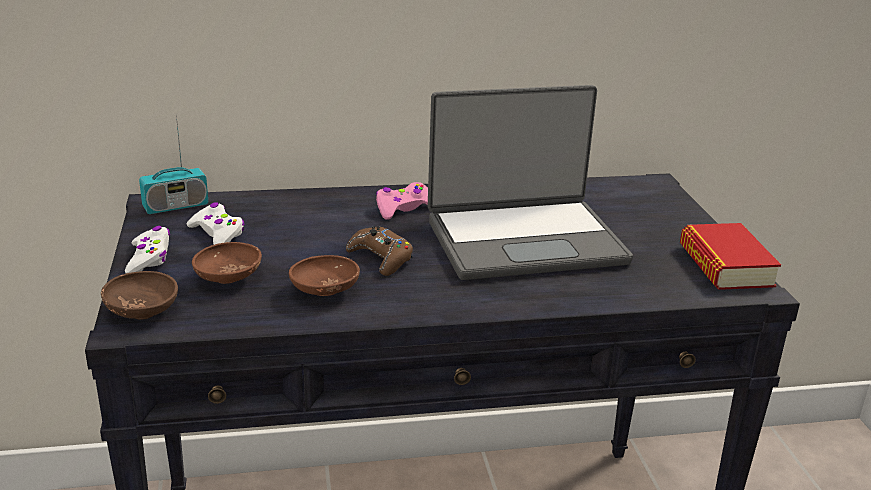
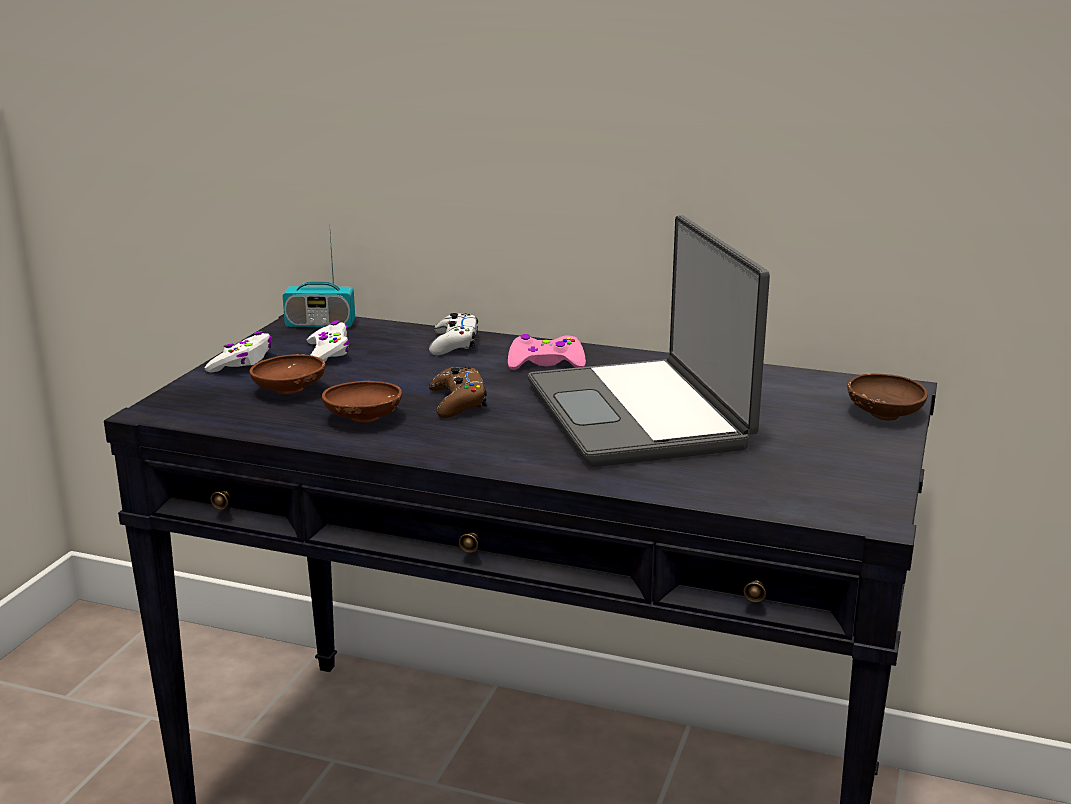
camera: 30 degrees right, 5 degrees down
brown bowl [101,271,178,320] -> brown bowl moved to [847,374,928,420]
laptop [428,85,633,280] -> laptop turned 60 degrees clockwise [528,215,770,467]
book [680,223,781,290] -> none
none -> white game controller [429,313,478,355]

